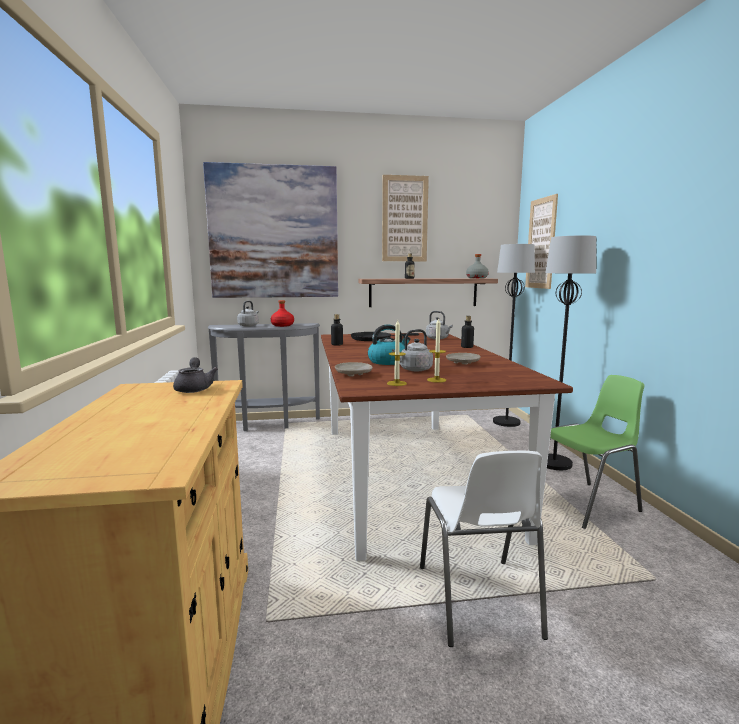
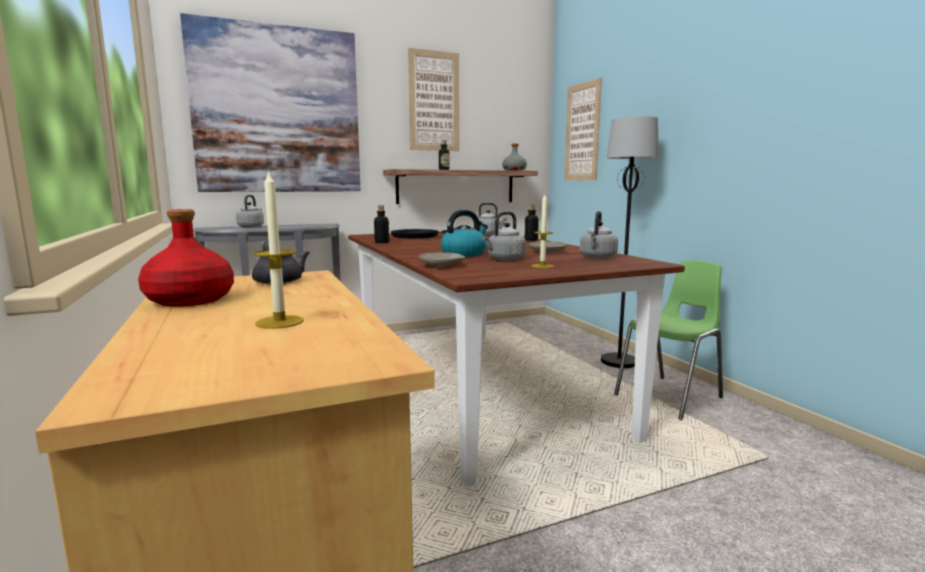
camera: 15 degrees left, 0 degrees up
red bottle [271,300,294,327] -> red bottle moved to [138,209,234,307]
candle [387,320,407,386] -> candle moved to [253,169,304,329]
white chair [420,451,548,647] -> none
black floor lamp [493,244,535,427] -> none
none -> grey kettle [580,211,618,258]

